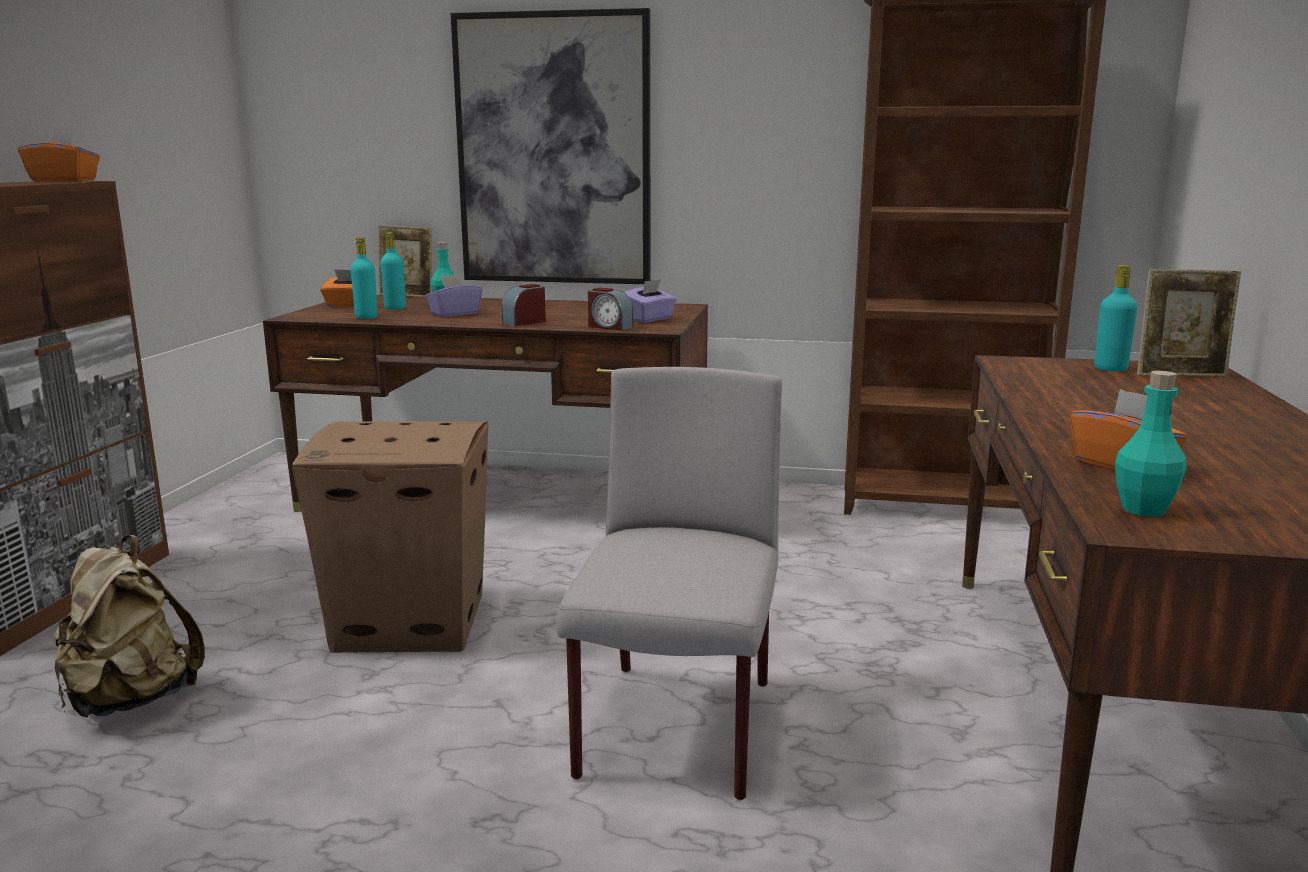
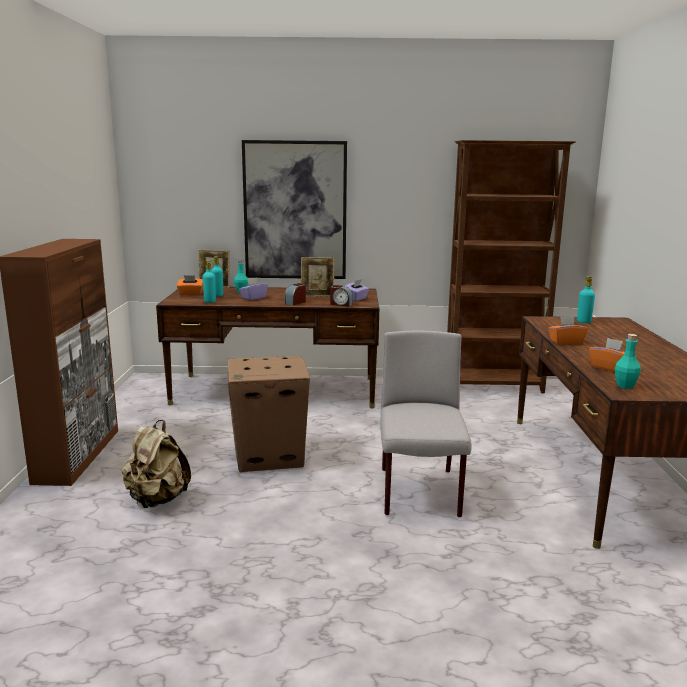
camera: 10 degrees left, 0 degrees up
orange tissue box [18,131,100,182] -> orange tissue box moved to [548,317,588,345]
picture frame [1137,269,1241,377] -> picture frame moved to [301,257,335,297]

